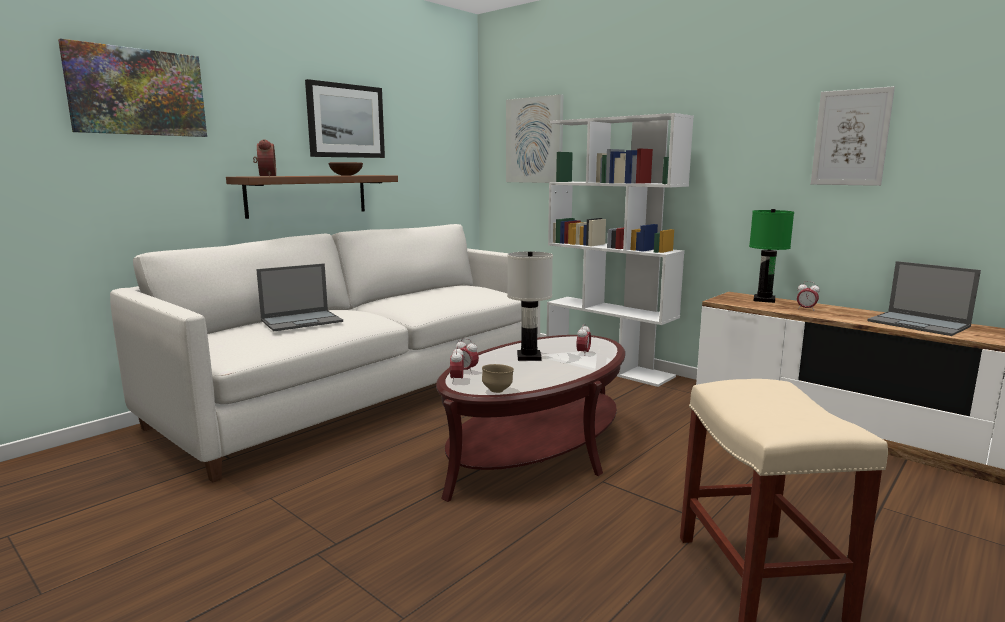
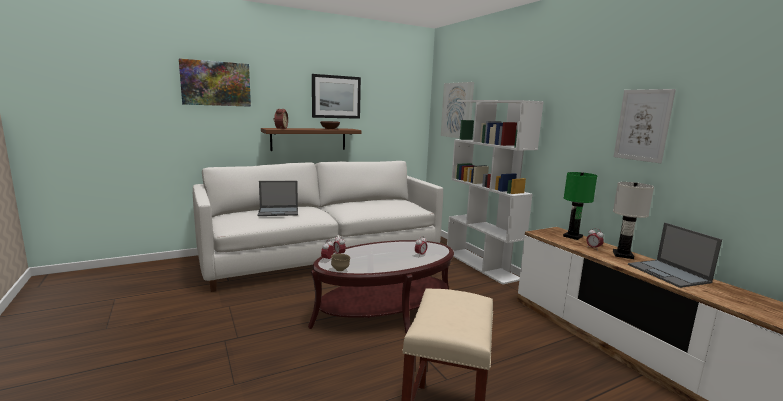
camera: 20 degrees right, 0 degrees up
white table lamp [507,251,553,361] -> white table lamp moved to [613,182,654,259]

